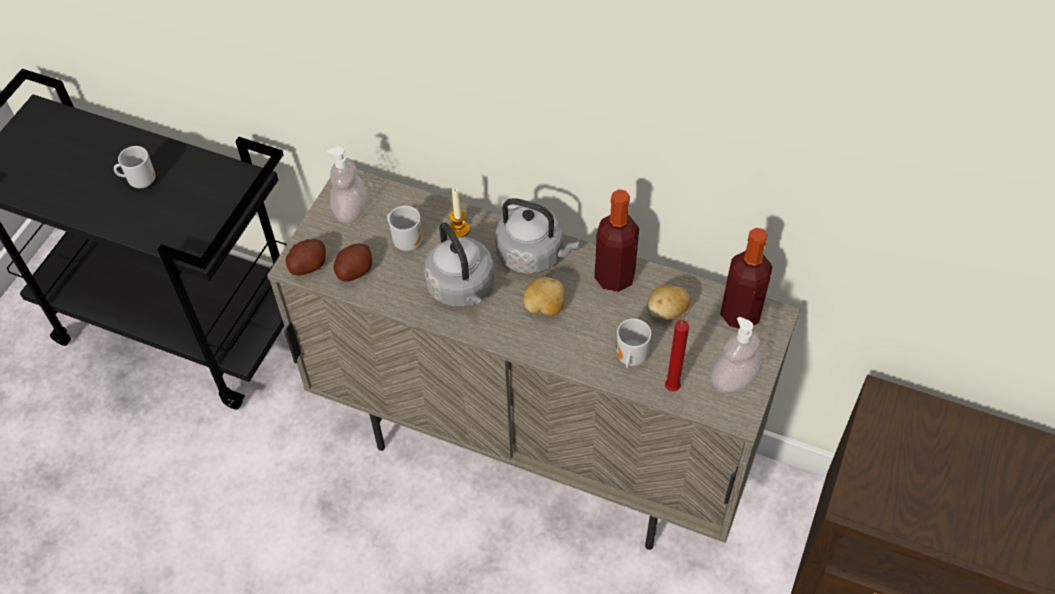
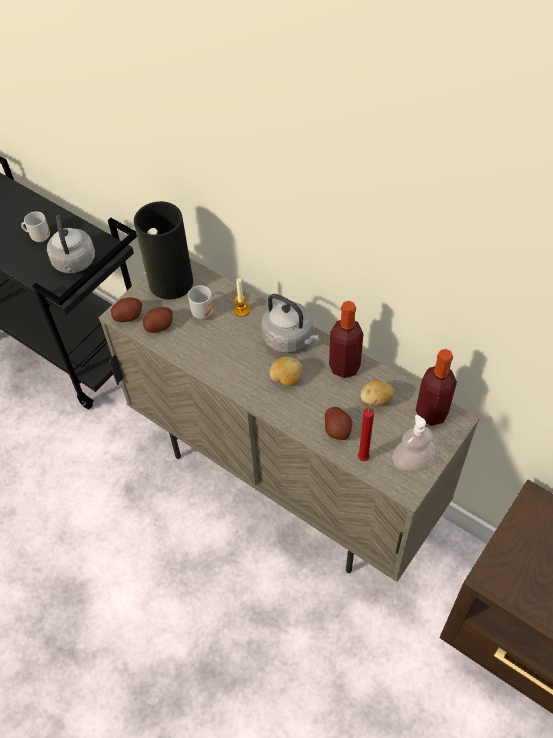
camera: 15 degrees right, 0 degrees up
soap dispenser [327,146,367,223] -> vase [134,201,193,300]
grey kettle [424,222,494,307] -> grey kettle moved to [47,215,95,273]
mug [616,319,651,368] -> potato [325,407,352,440]

